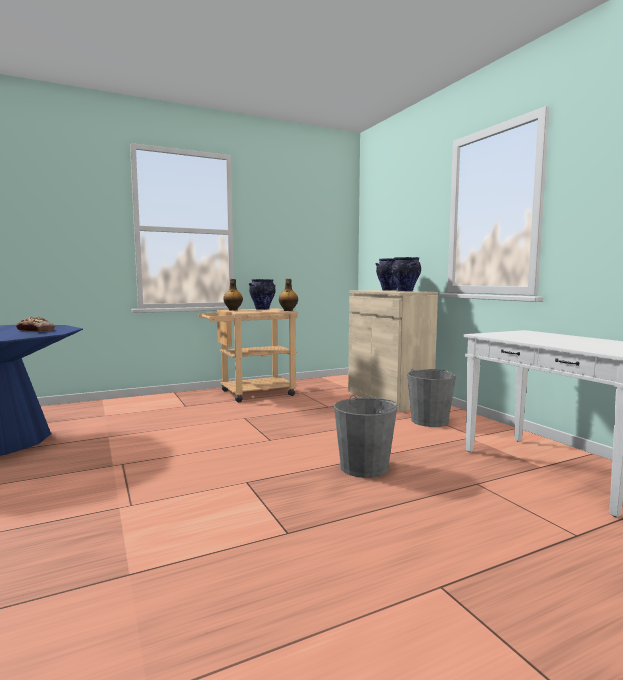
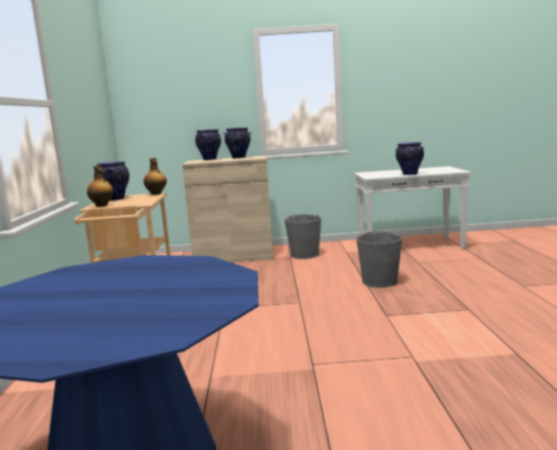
camera: 65 degrees left, 5 degrees up
bread [16,316,55,332] -> none
none -> vase [395,142,424,175]

